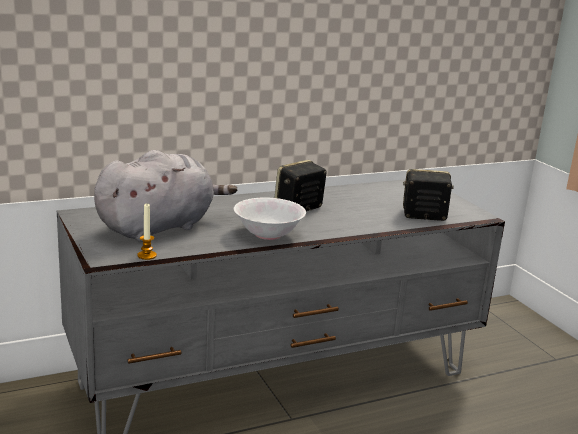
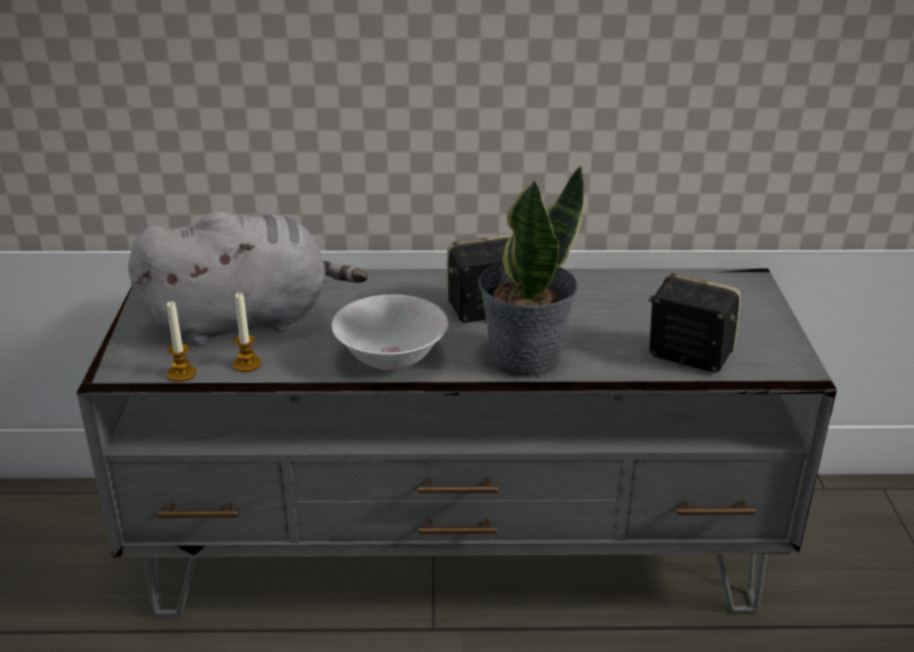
camera: 25 degrees right, 10 degrees up
none -> candle [233,293,261,372]
none -> potted plant [479,164,584,378]

